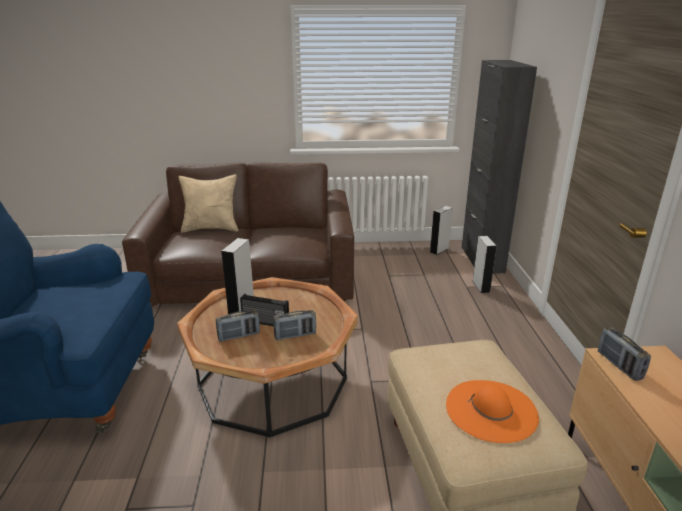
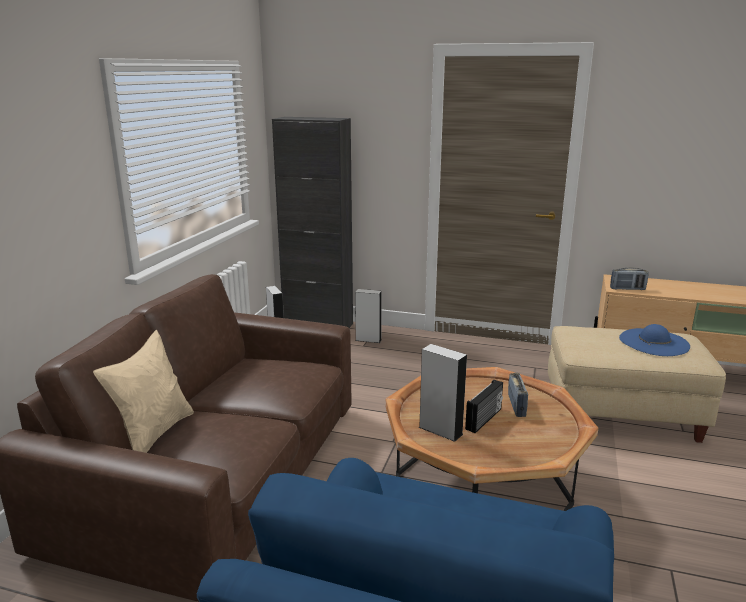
camera: 70 degrees left, 5 degrees down
radio [216,310,260,342] -> none
orange hat [446,380,539,443] -> blue hat [619,324,690,356]

